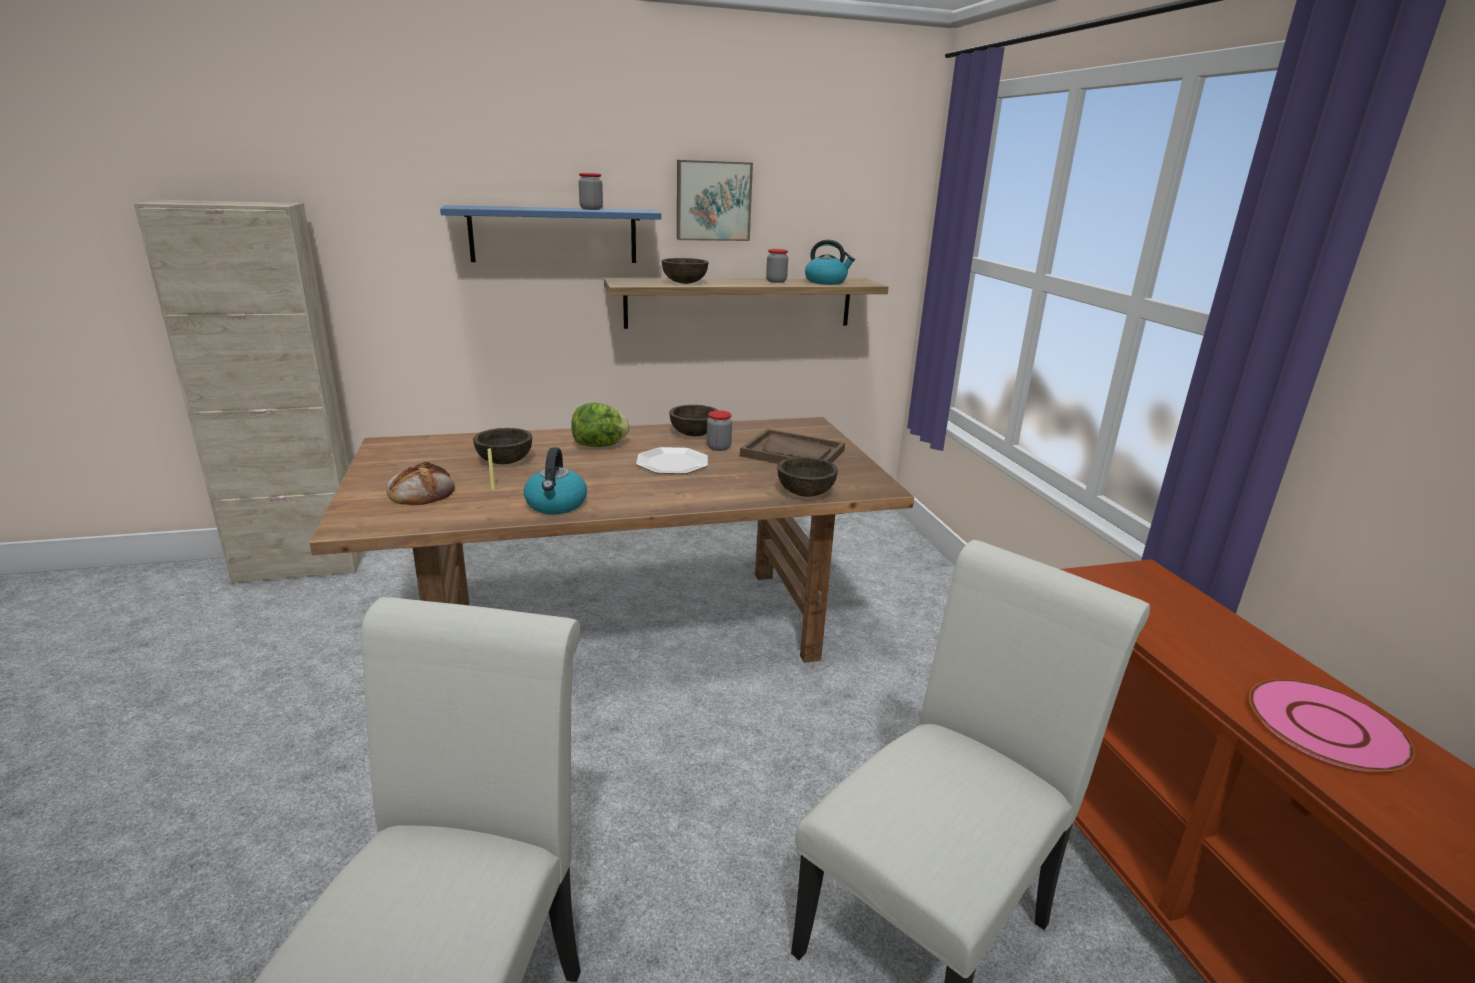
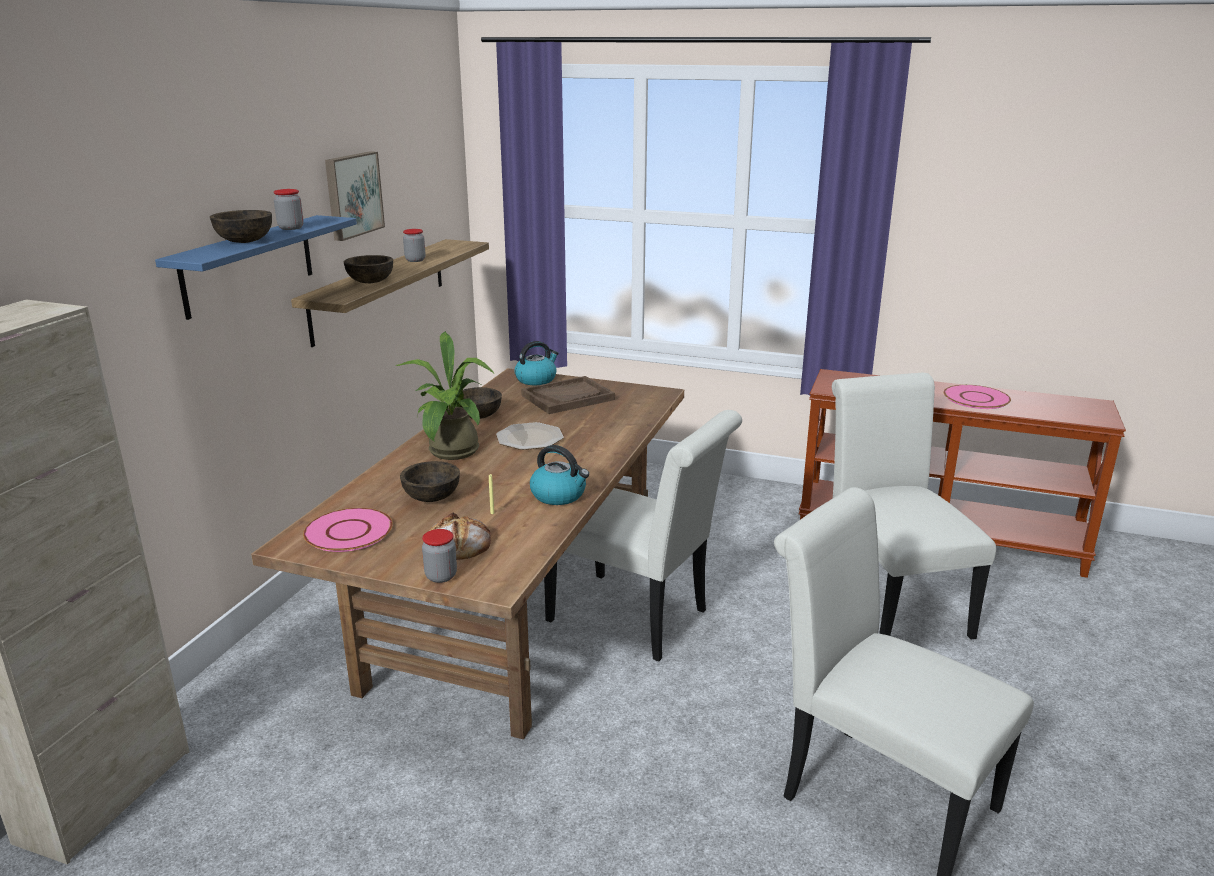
camera: 55 degrees left, 0 degrees up
lettuce [571,403,630,447] -> potted plant [396,331,494,460]
jar [707,410,732,451] -> jar moved to [422,529,457,583]
brown bowl [777,457,838,497] -> brown bowl moved to [210,210,272,243]
kettle [805,240,855,285] -> kettle moved to [514,341,559,385]
none -> pink plate [303,508,393,552]
none -> white chair [544,410,742,661]

